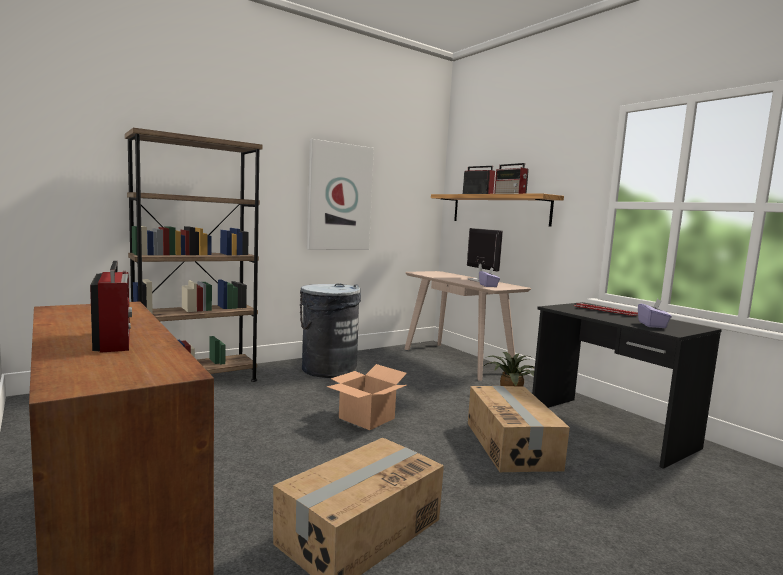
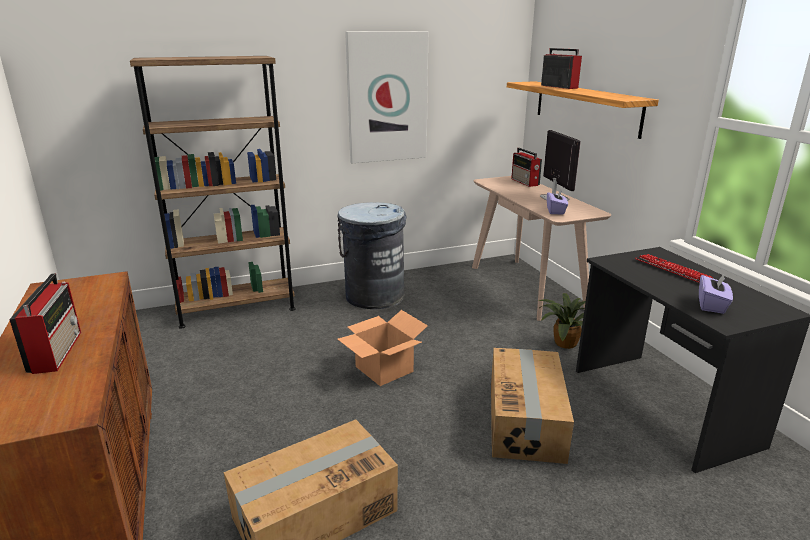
camera: 15 degrees right, 15 degrees up
radio [494,163,529,194] -> radio moved to [511,148,542,187]

